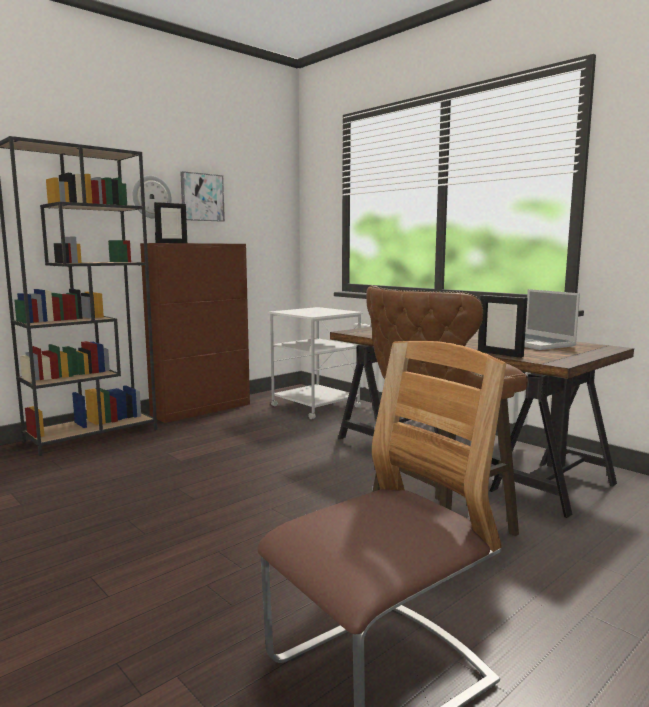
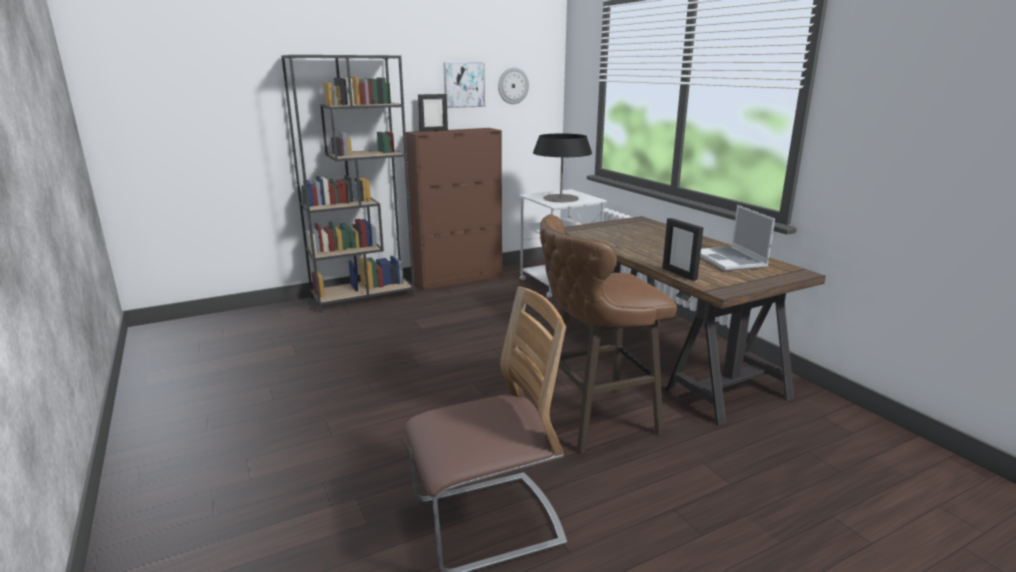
camera: 15 degrees right, 10 degrees up
wall clock [133,175,172,219] -> wall clock moved to [498,68,529,104]
none -> table lamp [533,133,592,202]

